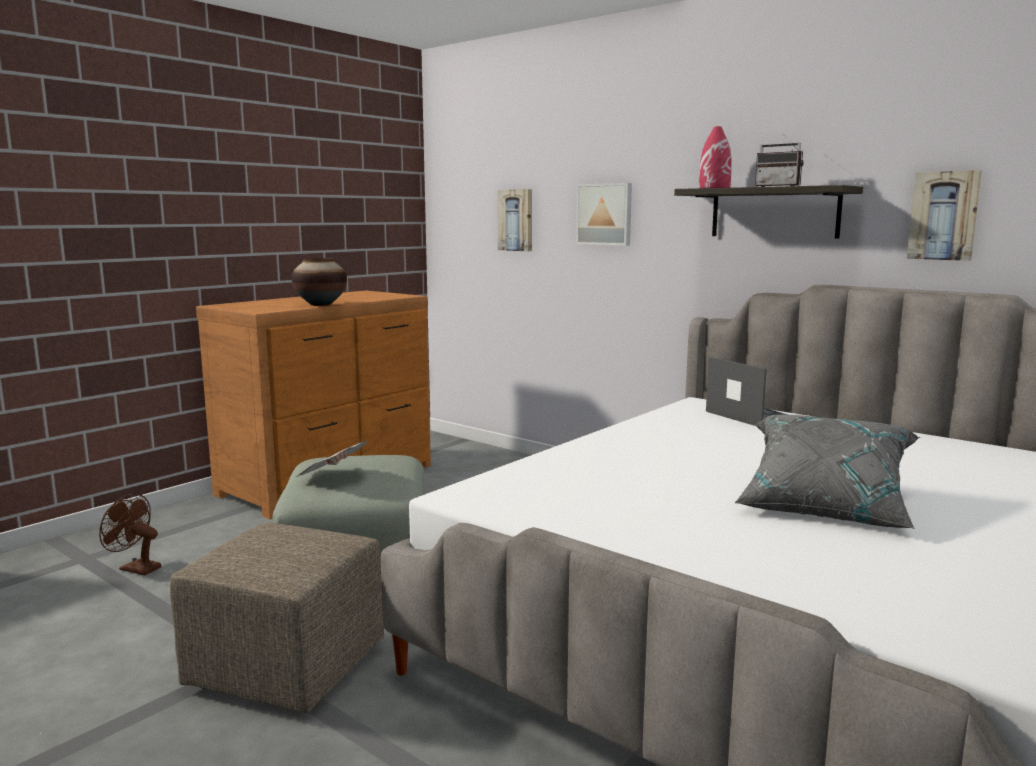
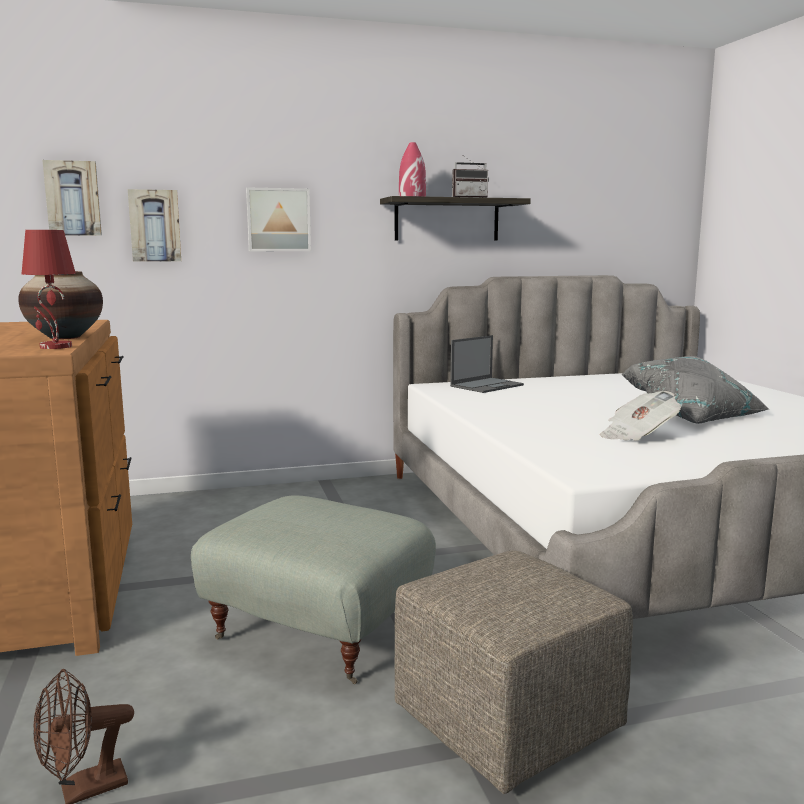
camera: 55 degrees left, 0 degrees up
newspaper [296,441,368,477] -> newspaper moved to [600,391,681,441]
laptop [706,357,789,426] -> laptop turned 135 degrees clockwise [450,335,524,393]
picture [907,170,982,261] -> picture moved to [42,160,102,236]
none -> red table lamp [22,230,76,349]

